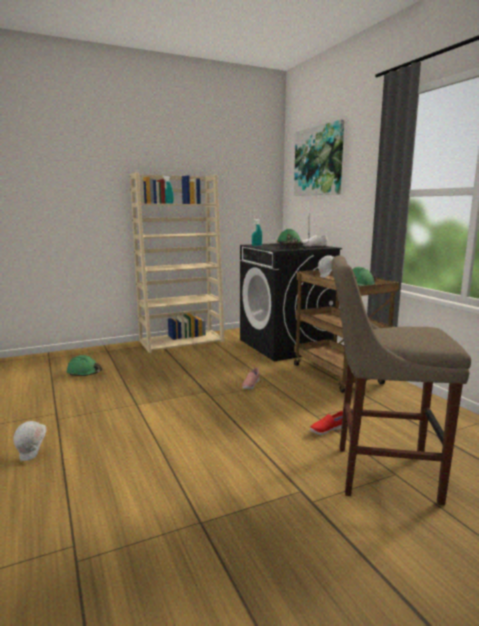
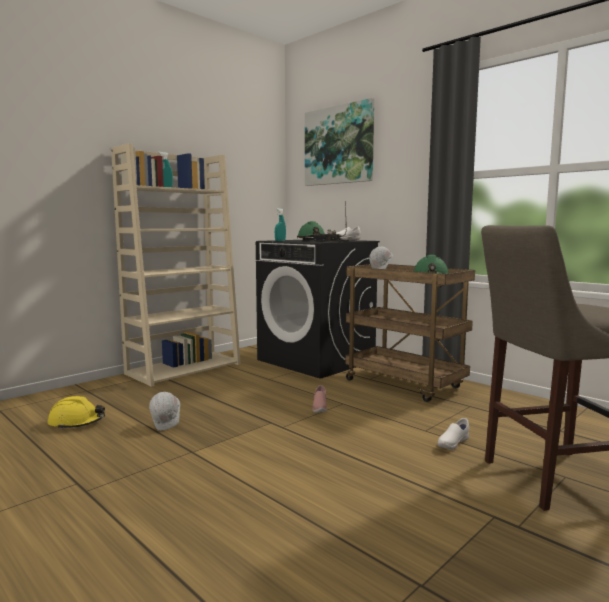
camera: 20 degrees left, 5 degrees down
white hard hat [13,421,47,461] -> white hard hat moved to [149,392,180,431]
green hard hat [67,355,102,377] -> yellow hard hat [47,396,105,430]
red shoe [310,411,343,435] -> white shoe [437,418,469,450]

